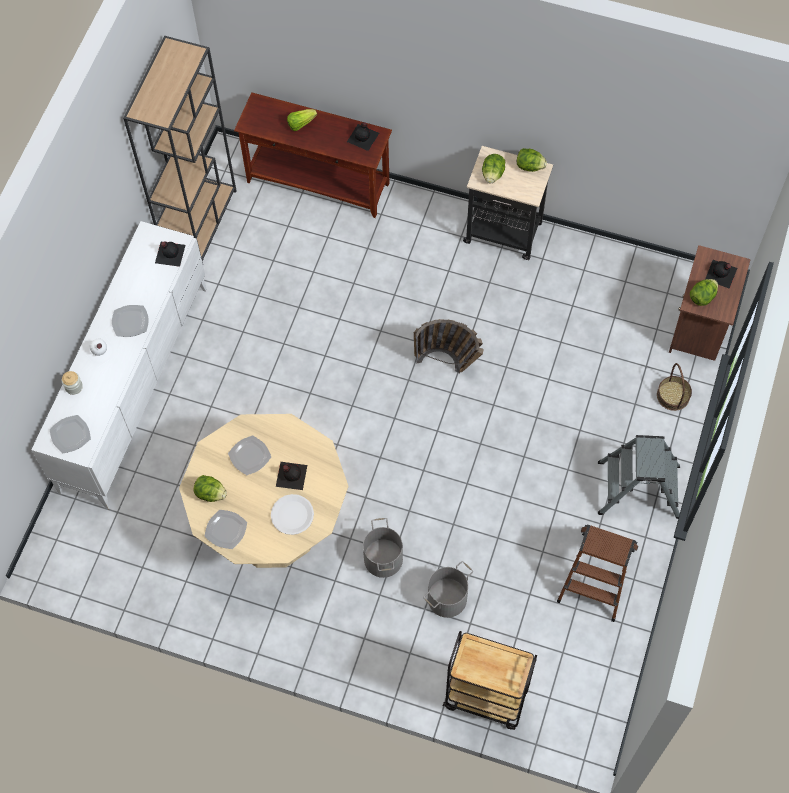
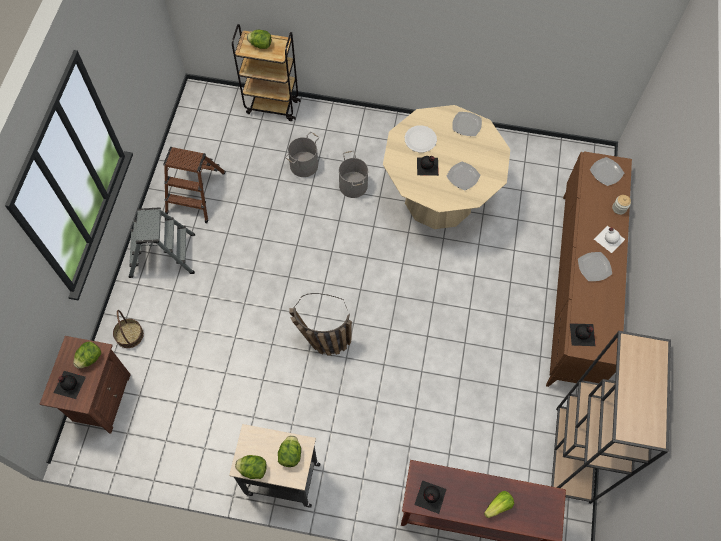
camera: 170 degrees right, 0 degrees up
white cabinet [31,221,206,509] -> brown cabinet [546,151,632,387]
lettuce [193,475,227,502] -> lettuce moved to [247,30,271,49]

